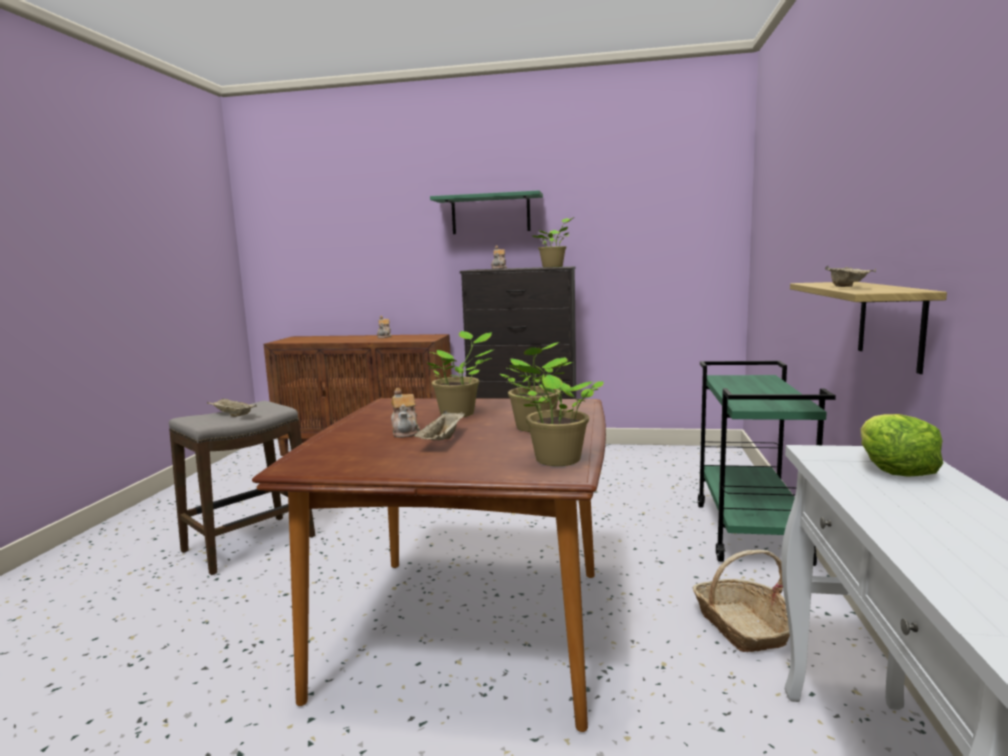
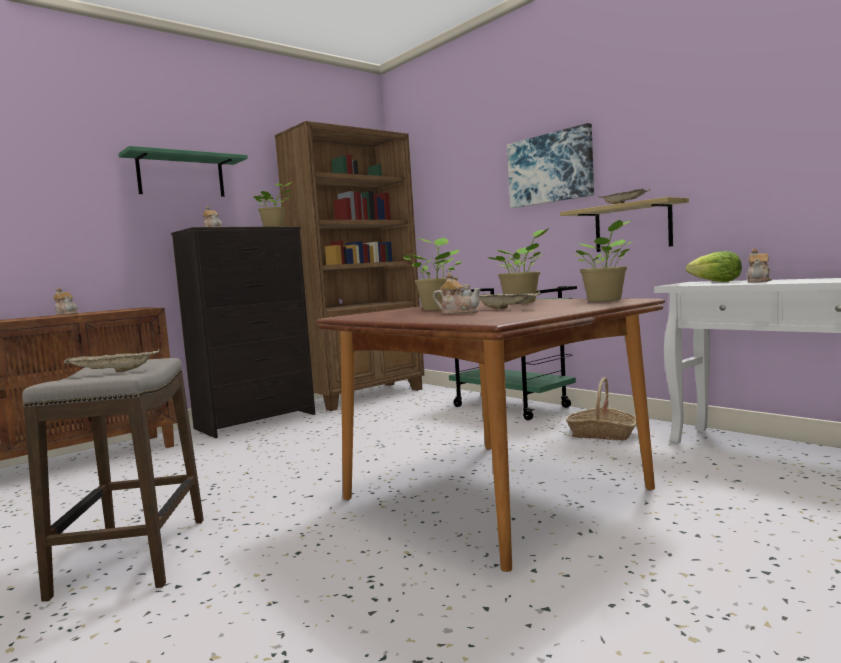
camera: 50 degrees left, 5 degrees down
none -> brown bookcase [275,121,424,411]
none -> picture [507,123,594,208]
none -> teapot [747,248,772,283]

